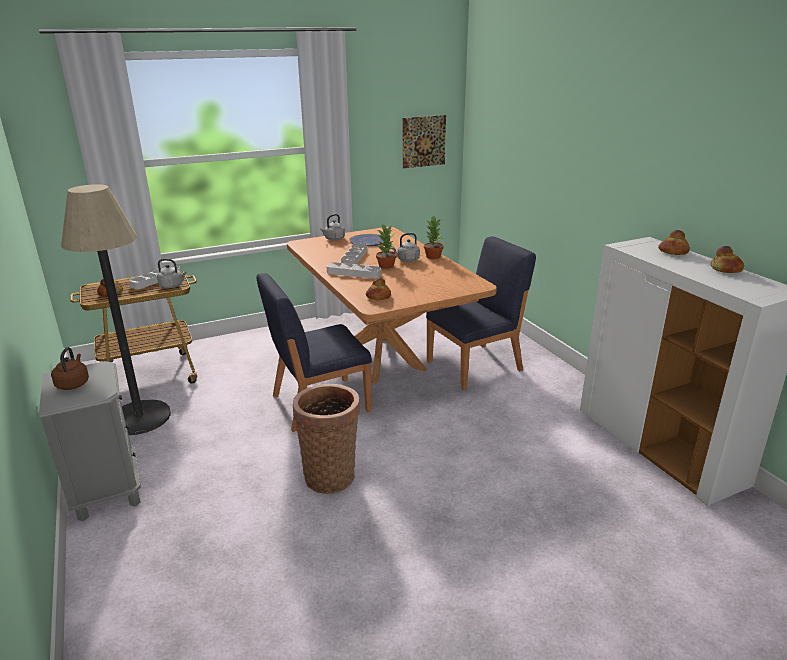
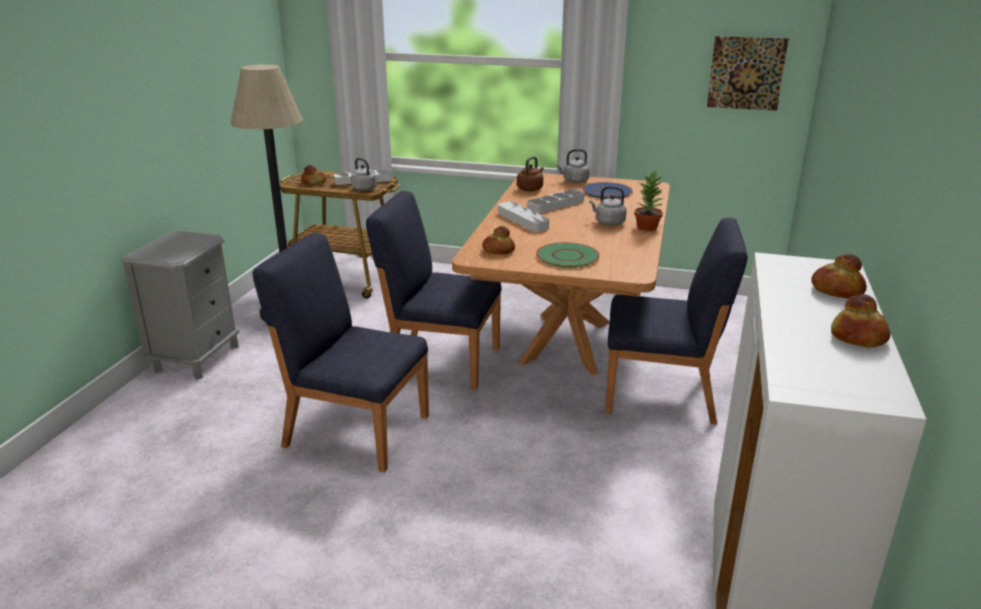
camera: 40 degrees right, 0 degrees up
brown kettle [51,347,89,390] -> brown kettle moved to [517,156,544,191]
basket [293,384,360,494] -> blue chair [253,233,429,472]
potted plant [376,224,397,269] -> none
none -> green plate [536,242,599,268]

